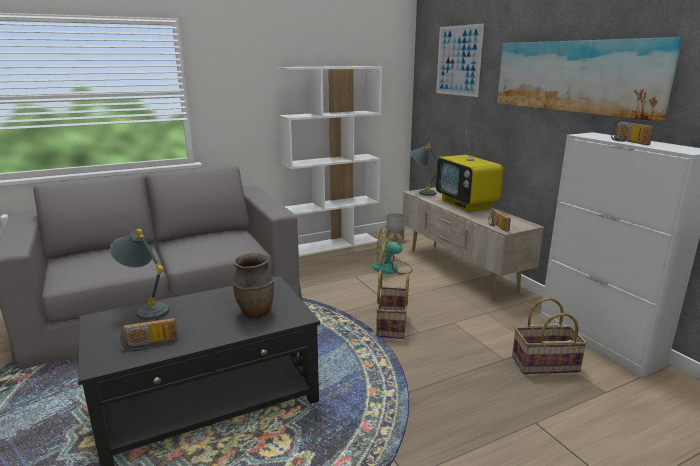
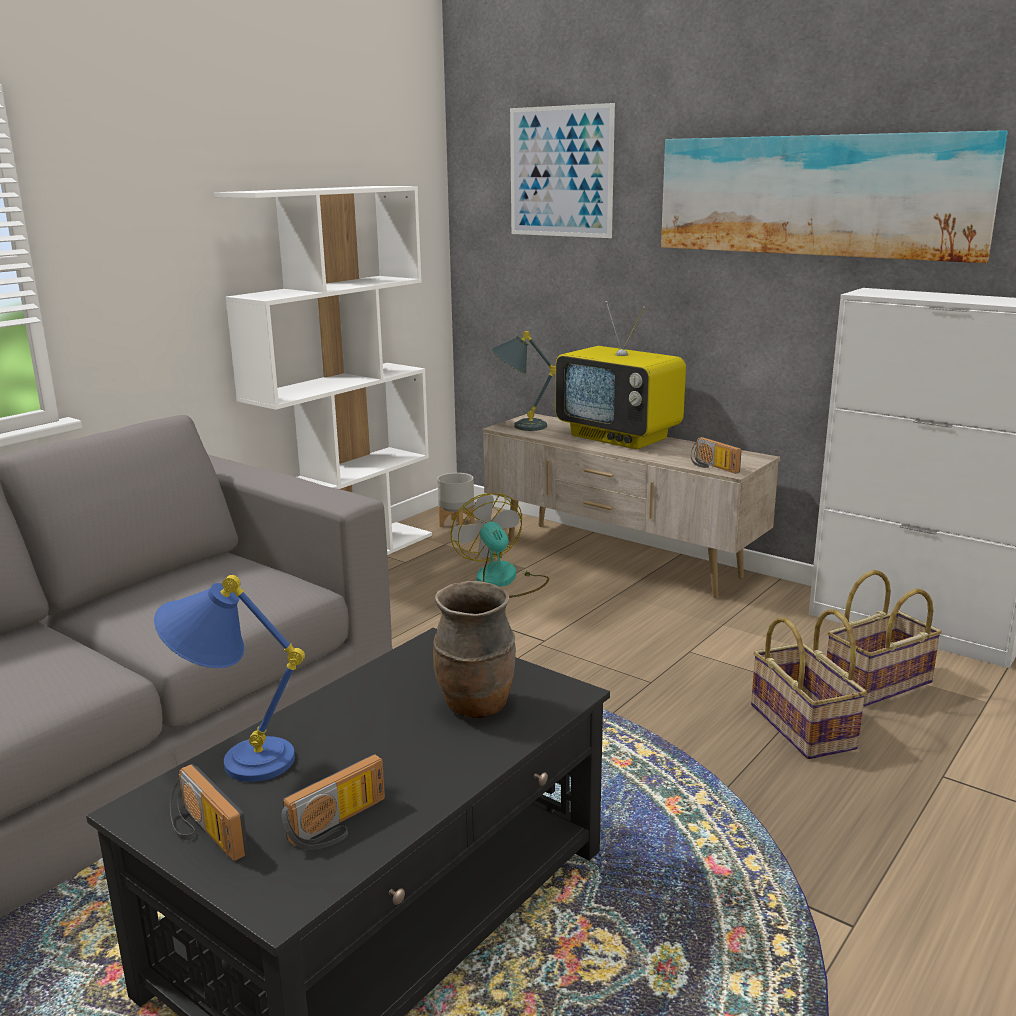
camera: 25 degrees left, 0 degrees up
grey table lamp [110,229,169,320] -> blue table lamp [154,575,305,782]
fan [372,226,412,275] -> fan turned 90 degrees clockwise [451,493,549,598]
basket [376,270,409,339] -> basket moved to [751,609,867,759]
radio [611,122,654,145] -> radio moved to [170,764,248,861]

